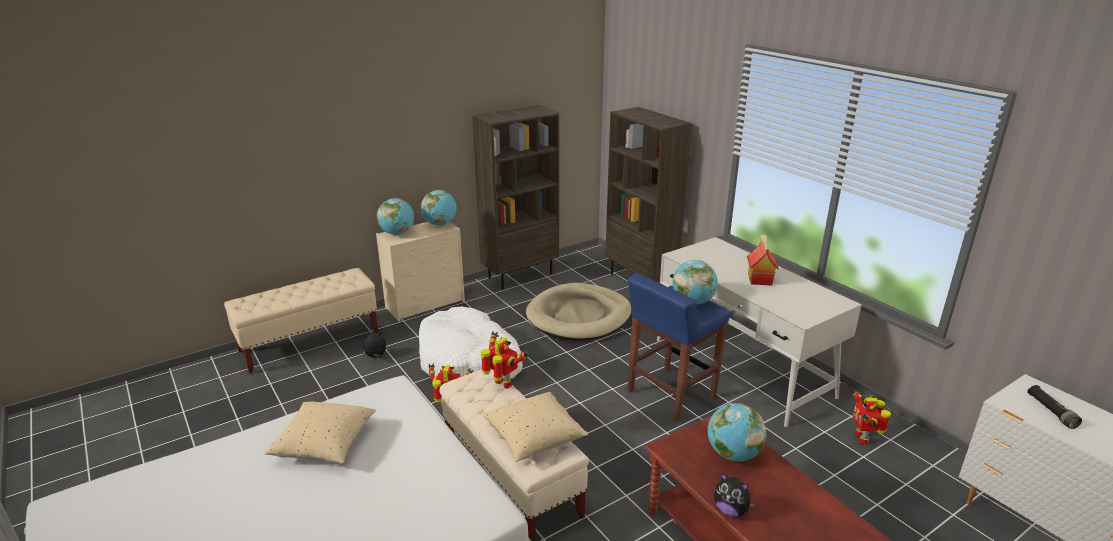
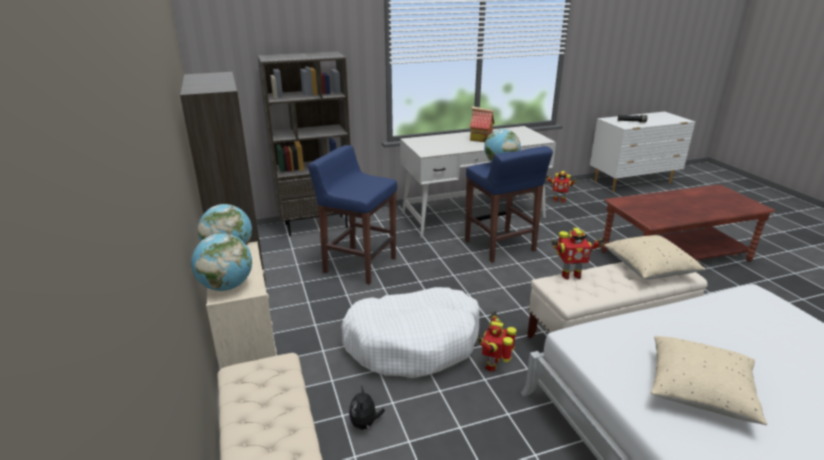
camera: 75 degrees left, 0 degrees up
toy robot [481,331,528,388] -> toy robot turned 150 degrees counterclockwise [551,228,605,279]
beige dog bed [526,283,631,340] -> blue stool [308,145,397,284]
globe [708,403,766,461] -> none
plush toy [714,473,756,517] -> none

